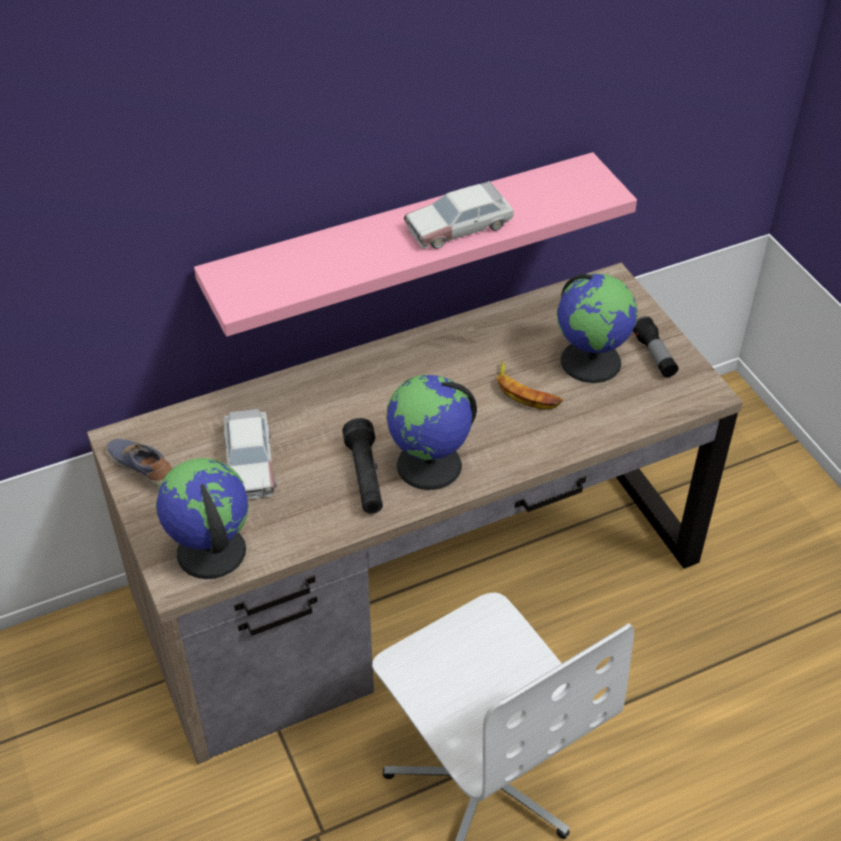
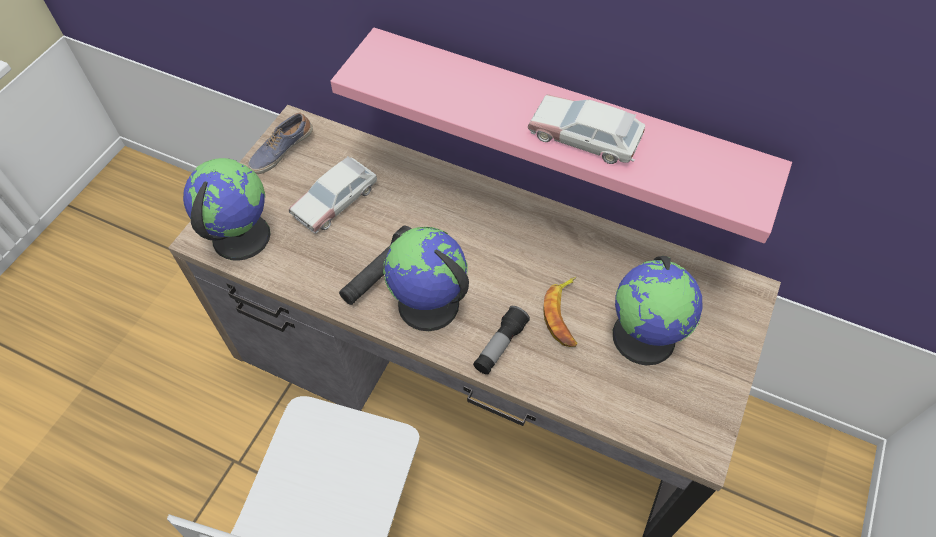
camera: 50 degrees right, 10 degrees up
shoe [105,439,173,487] -> shoe turned 135 degrees counterclockwise [248,113,313,174]
flashlight [633,316,679,377] -> flashlight moved to [473,306,530,375]

